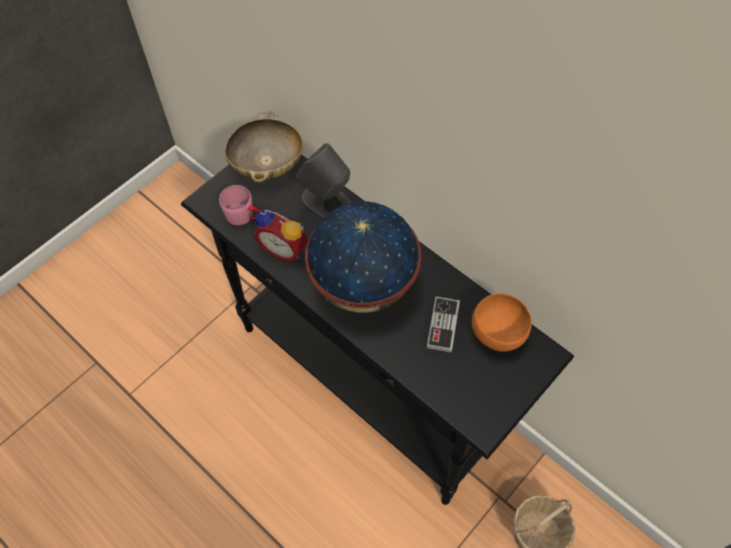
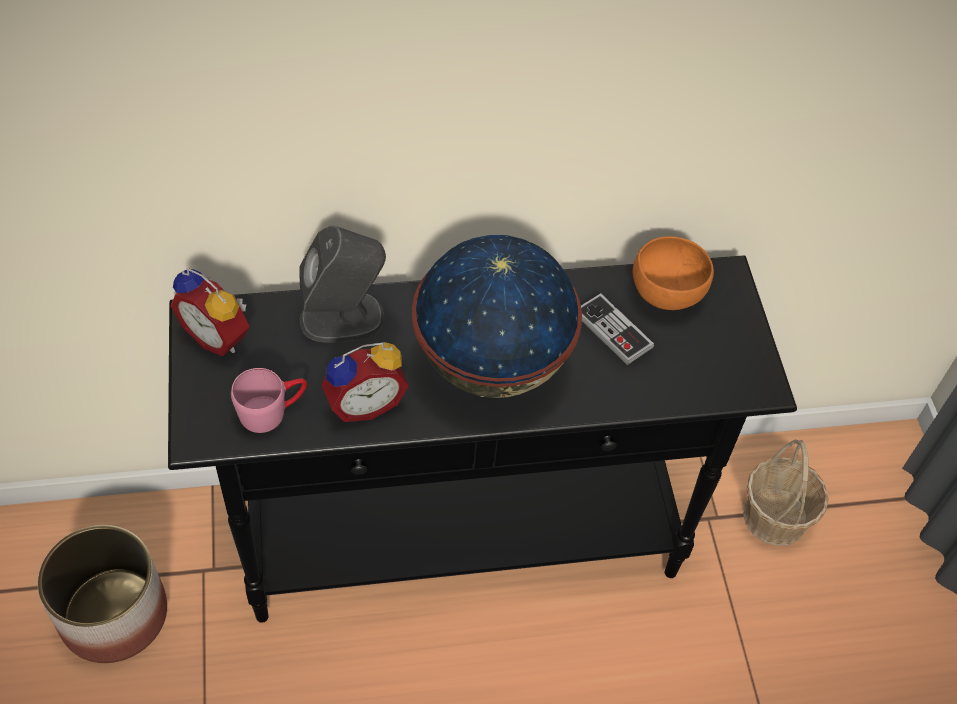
camera: 55 degrees left, 5 degrees down
beige bowl [225,111,303,182] -> alarm clock [171,268,250,356]
none -> planter [38,525,167,663]

